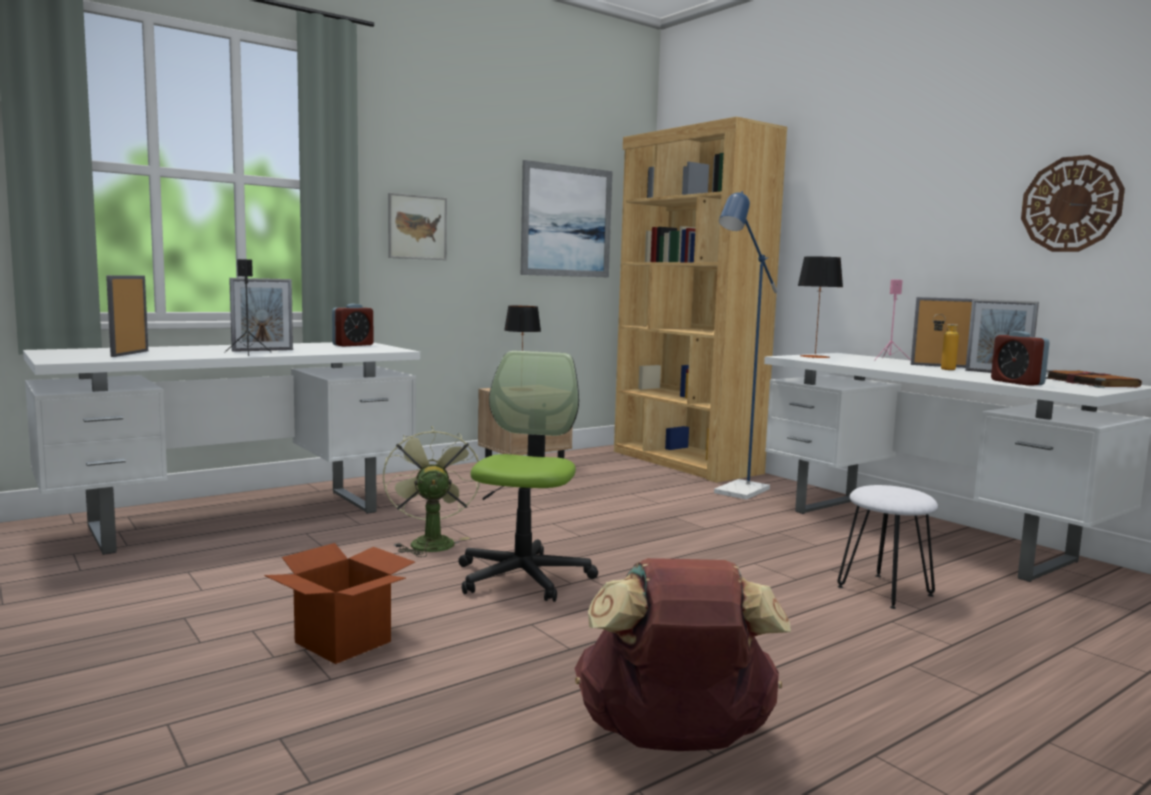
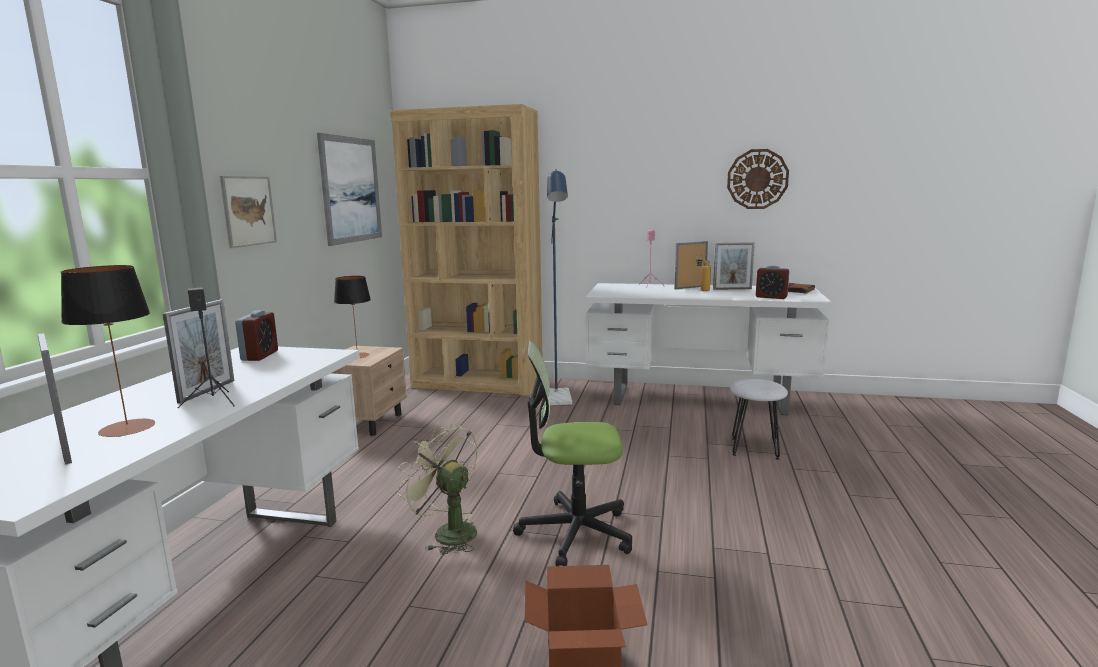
camera: 40 degrees left, 5 degrees up
office chair [458,351,598,602] -> office chair turned 60 degrees counterclockwise [513,341,632,566]
brown backpack [574,558,791,751] -> none
table lamp [798,257,843,358] -> table lamp moved to [61,265,155,437]

